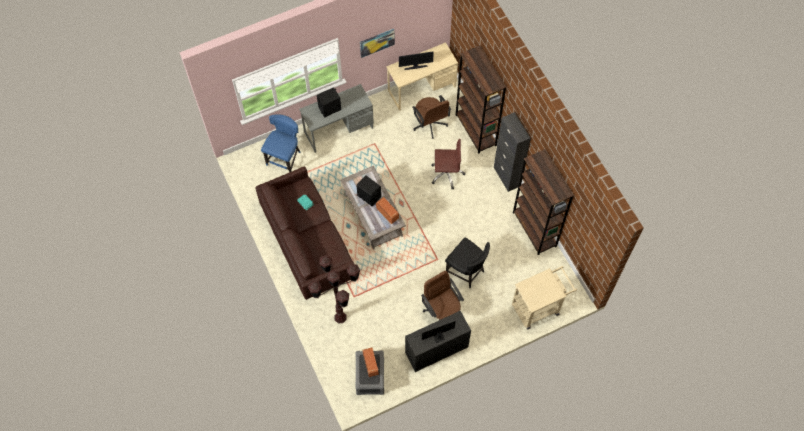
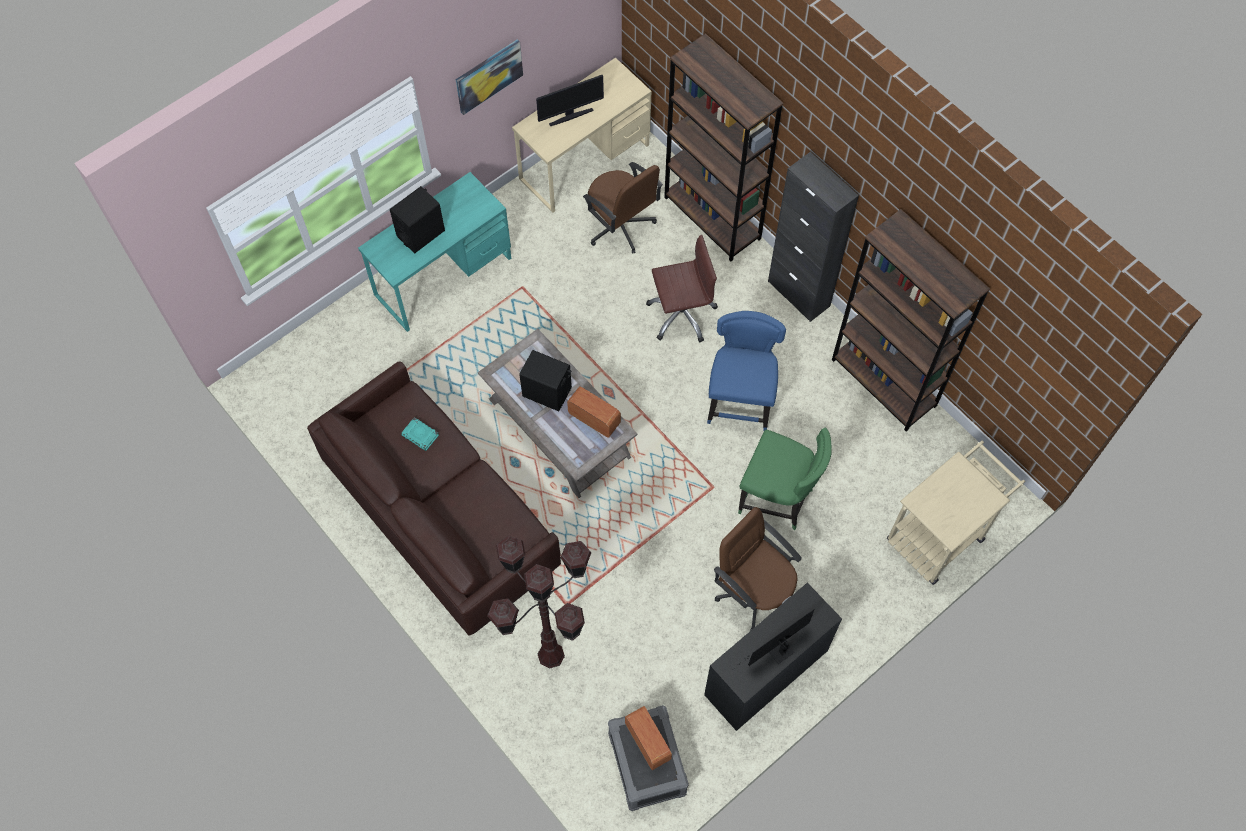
camera: 15 degrees left, 0 degrees up
blue chair [261,115,301,172] -> blue chair moved to [707,311,786,431]
grey desk [299,84,374,153] -> turquoise desk [358,172,511,332]
black chair [445,238,490,288] -> green chair [738,428,832,531]

